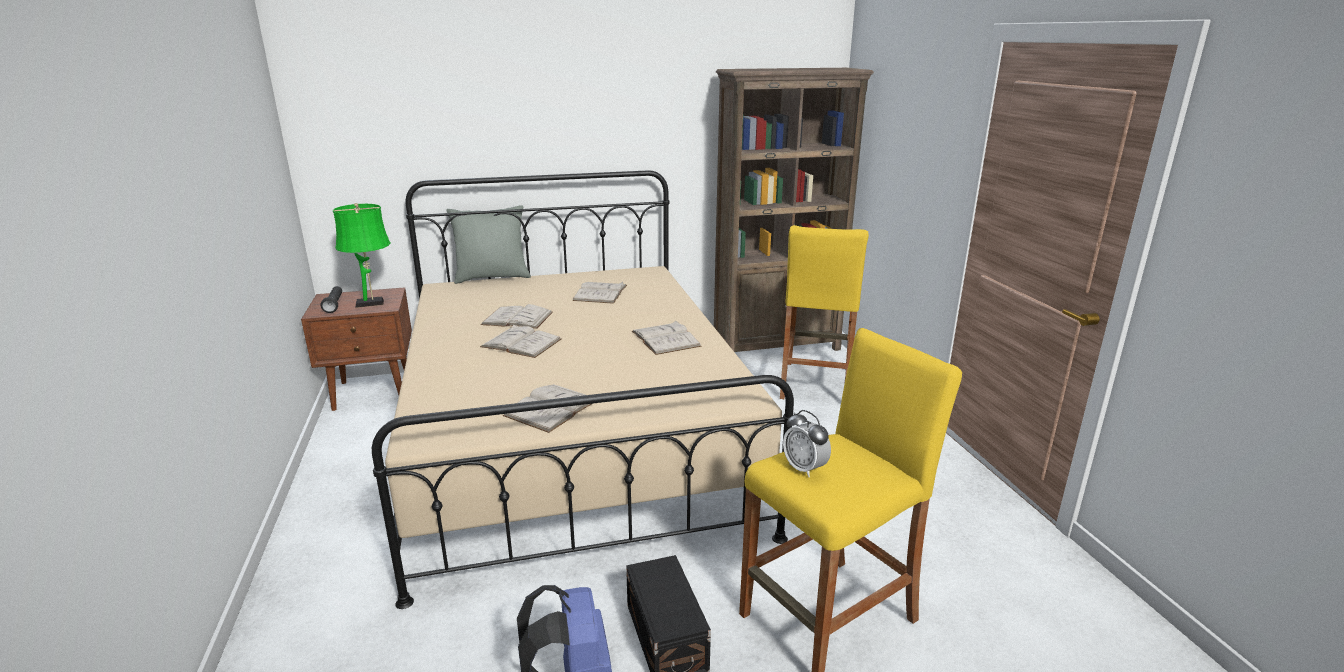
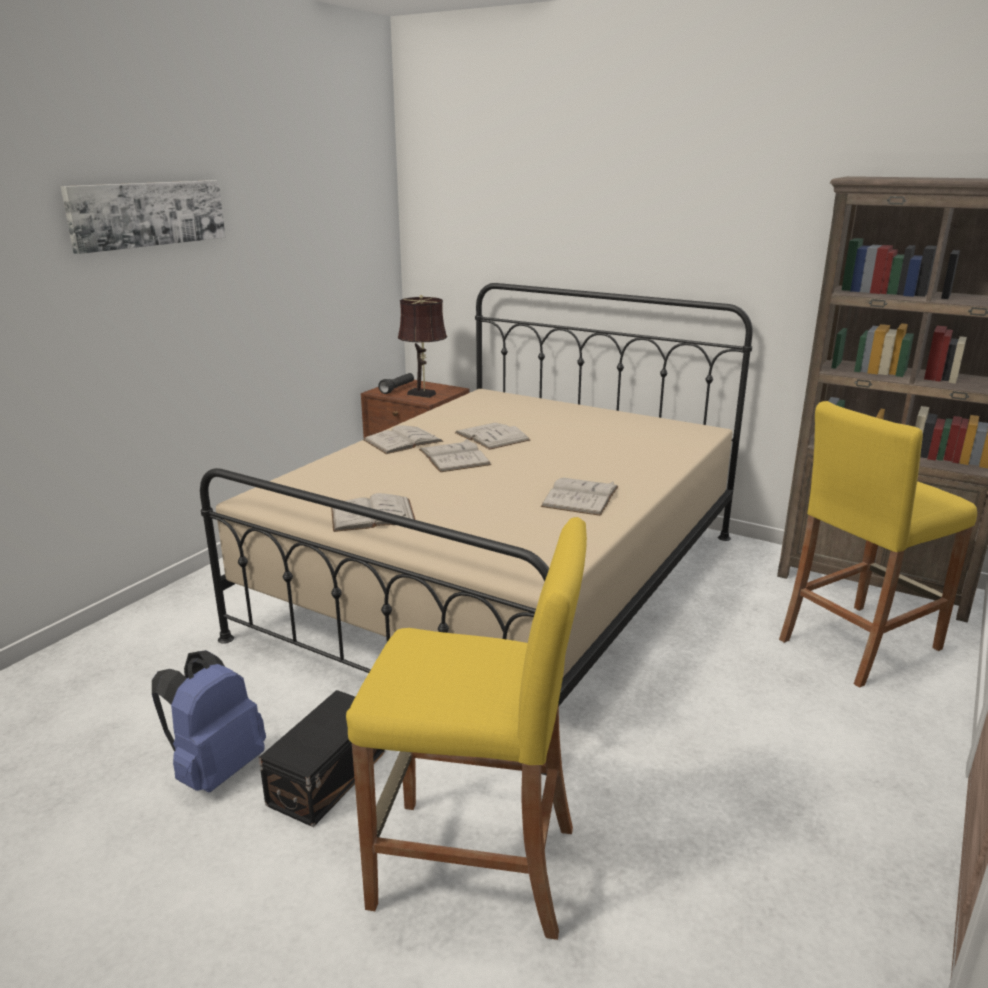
camera: 45 degrees right, 0 degrees up
green table lamp [333,203,390,308] -> brown table lamp [398,295,447,398]
grey pillow [447,205,531,284] -> none
white book [572,282,627,304] -> white book moved to [364,425,443,454]
alarm clock [783,410,831,477] -> none
none -> picture [61,180,226,254]

